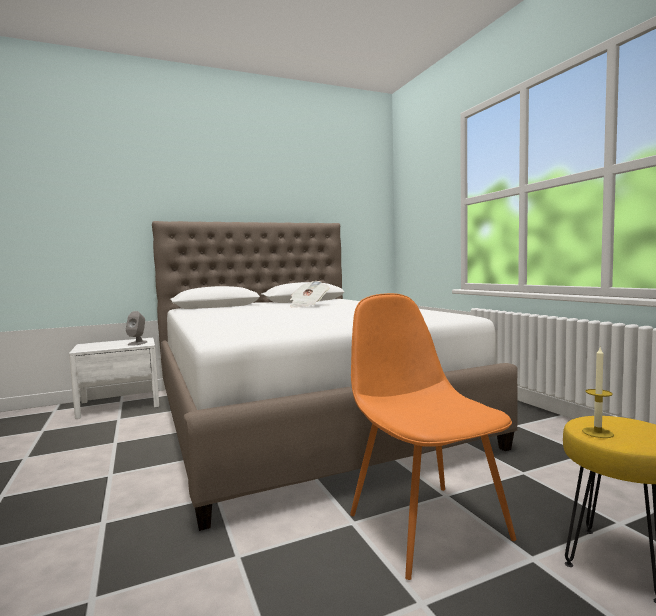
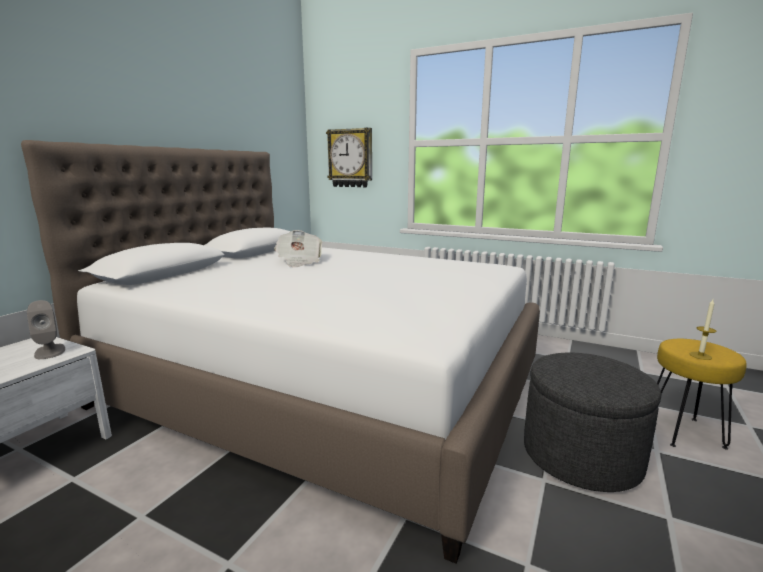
camera: 40 degrees left, 10 degrees up
orange chair [350,293,517,580] -> grey ottoman [524,353,661,492]
none -> wall clock [326,128,372,187]

